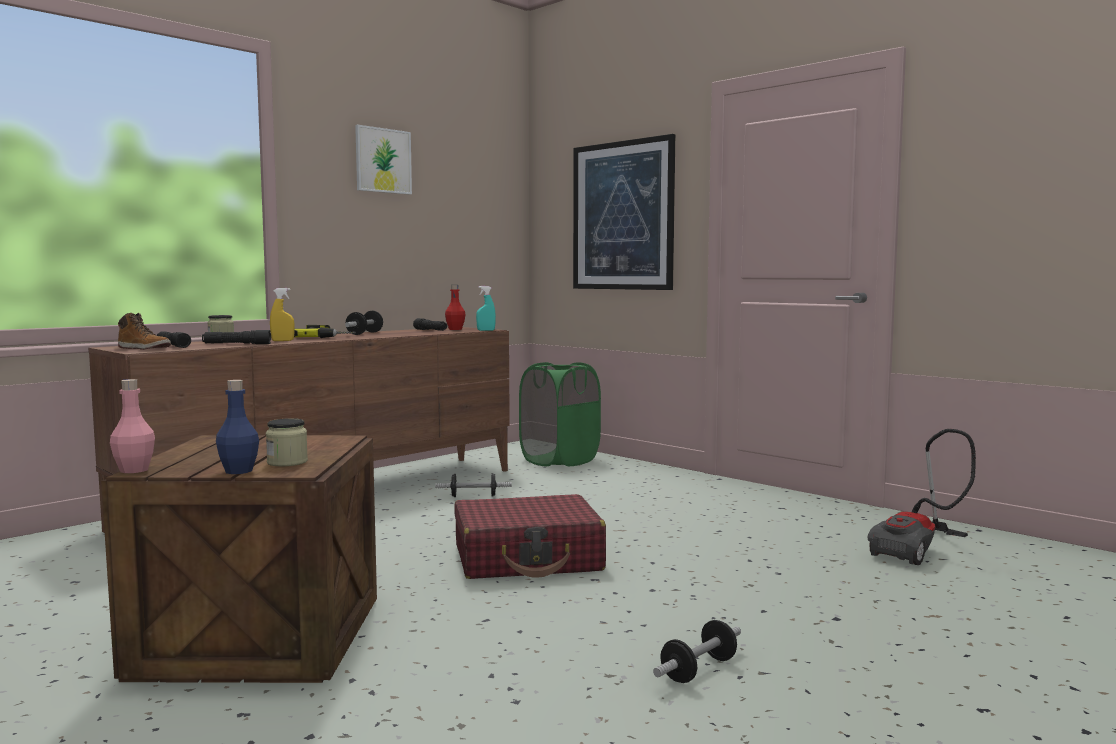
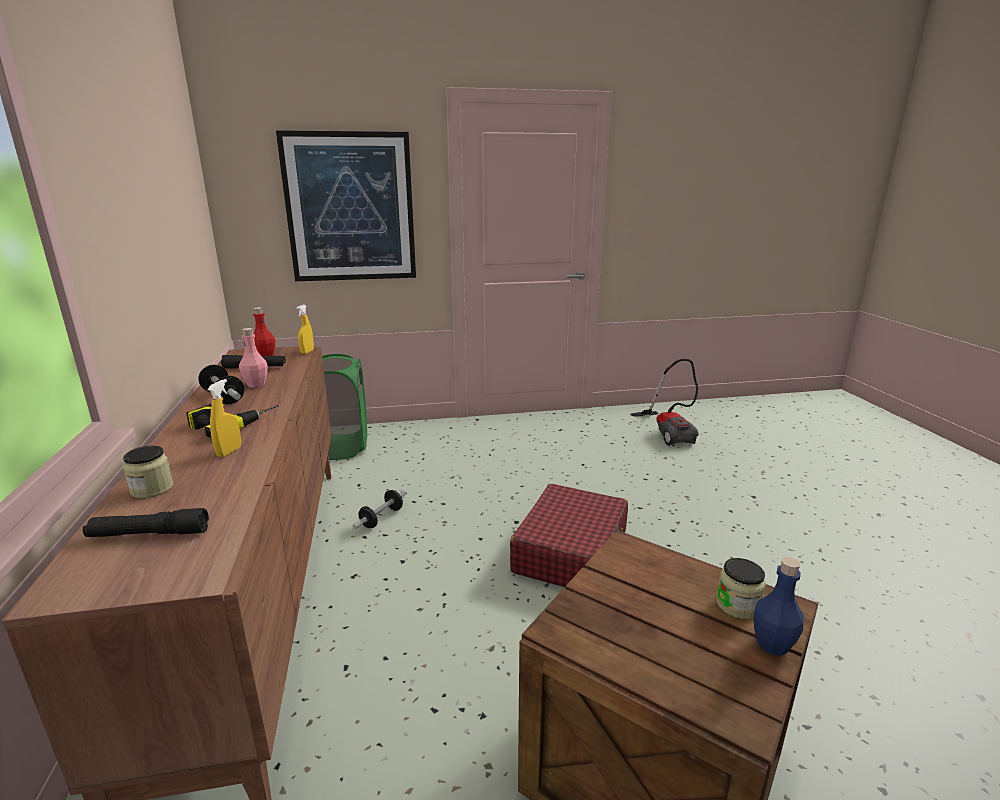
camera: 55 degrees left, 15 degrees up
pink bottle [110,379,155,473] -> pink bottle moved to [239,328,268,388]
boot [118,313,171,350] -> none
black flashlight [202,330,271,344] -> none
picture [355,125,412,195] -> none
turquoise spray bottle [476,286,496,331] -> yellow spray bottle [296,305,314,354]
dumbbell [653,620,741,683] -> none

